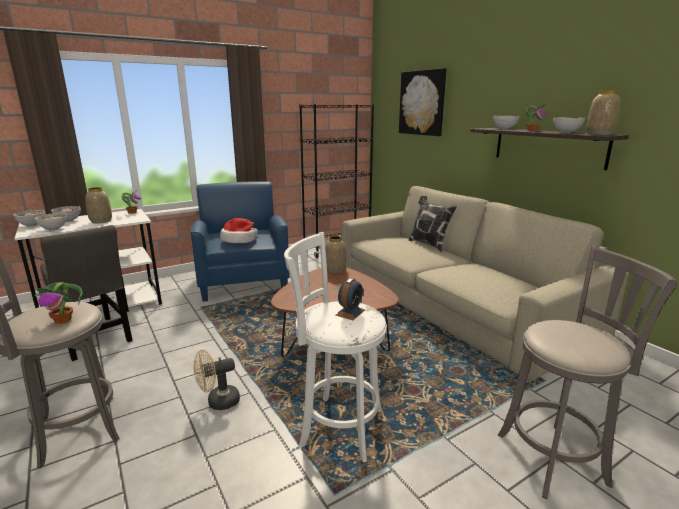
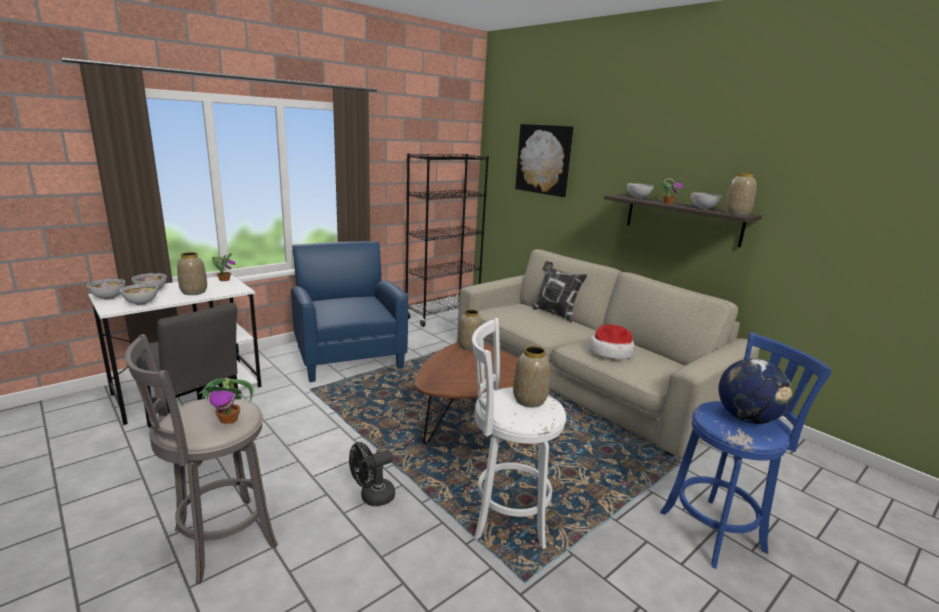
camera: 10 degrees left, 0 degrees up
beige fan [194,350,240,410] -> black fan [349,442,395,506]
hat [220,218,258,243] -> hat moved to [589,324,635,359]
alarm clock [335,278,365,320] -> vase [513,346,550,407]
grey stool [498,245,677,499] -> blue stool [660,332,831,569]
none -> globe [718,359,792,424]

